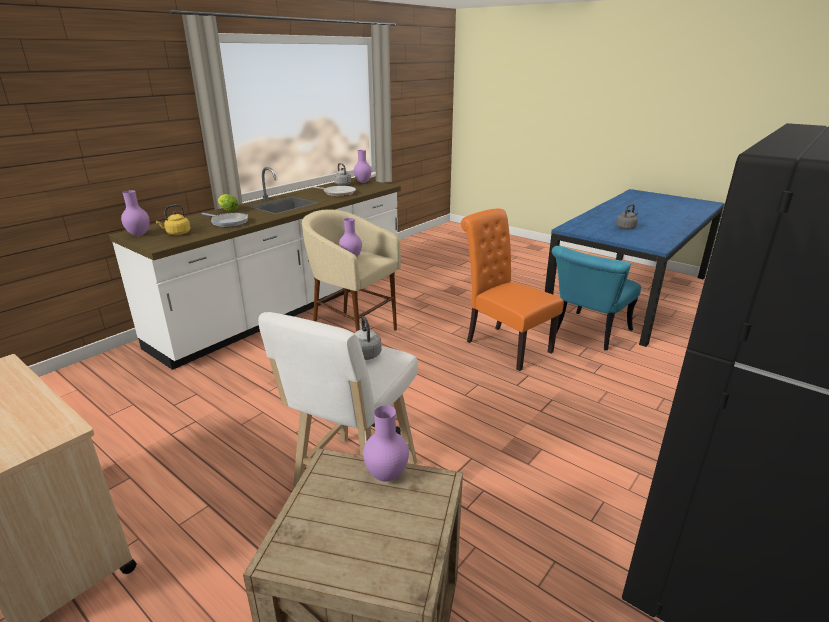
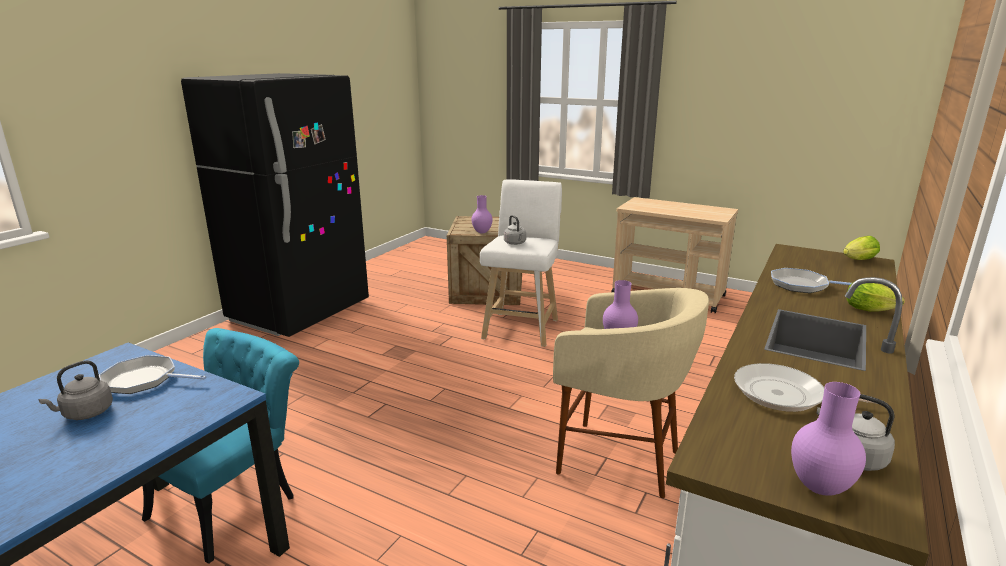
camera: 170 degrees right, 5 degrees down
purple vase [121,190,150,236] -> lettuce [843,236,880,260]
yellow kettle [156,205,190,235] -> none
orange chair [461,209,564,371] -> none
none -> frying pan [99,355,206,394]

